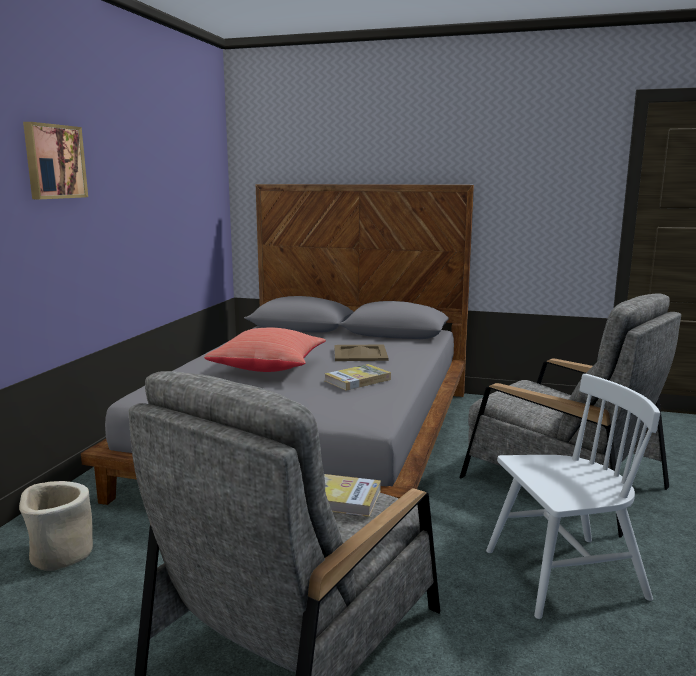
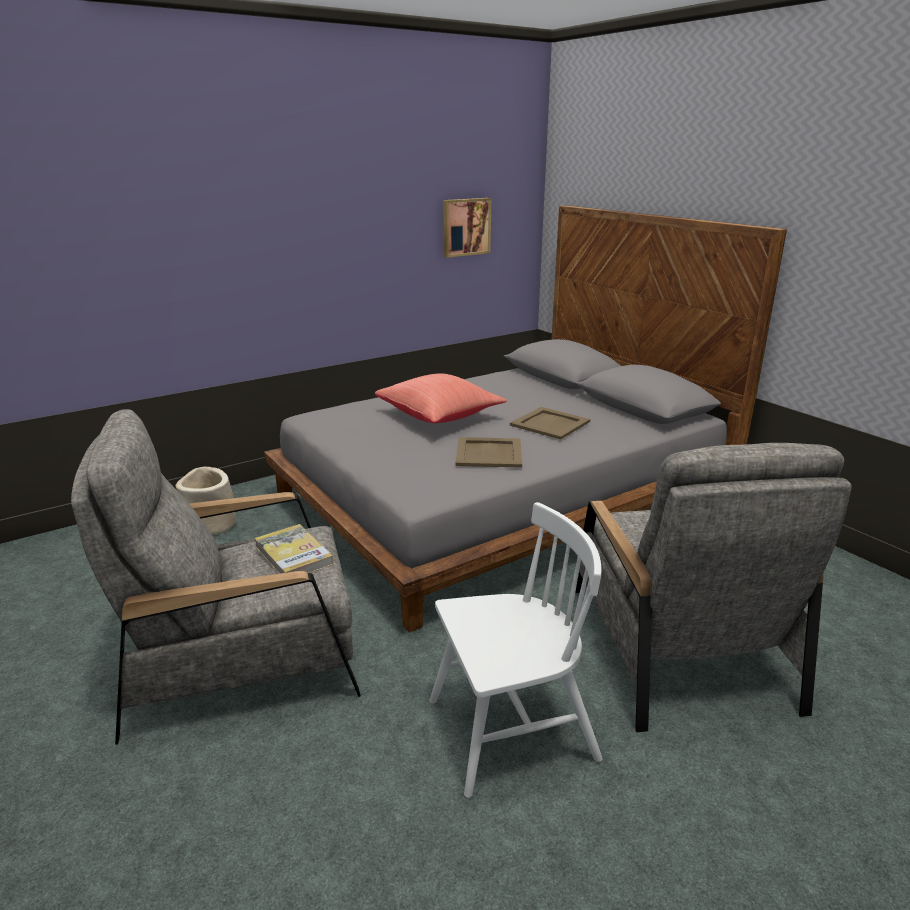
camera: 40 degrees right, 10 degrees up
picture [23,122,88,199] -> picture moved to [443,198,491,258]
book [325,364,391,391] -> beige tray [455,437,522,468]
white chair [486,374,660,619] -> white chair turned 45 degrees counterclockwise [429,502,603,798]

